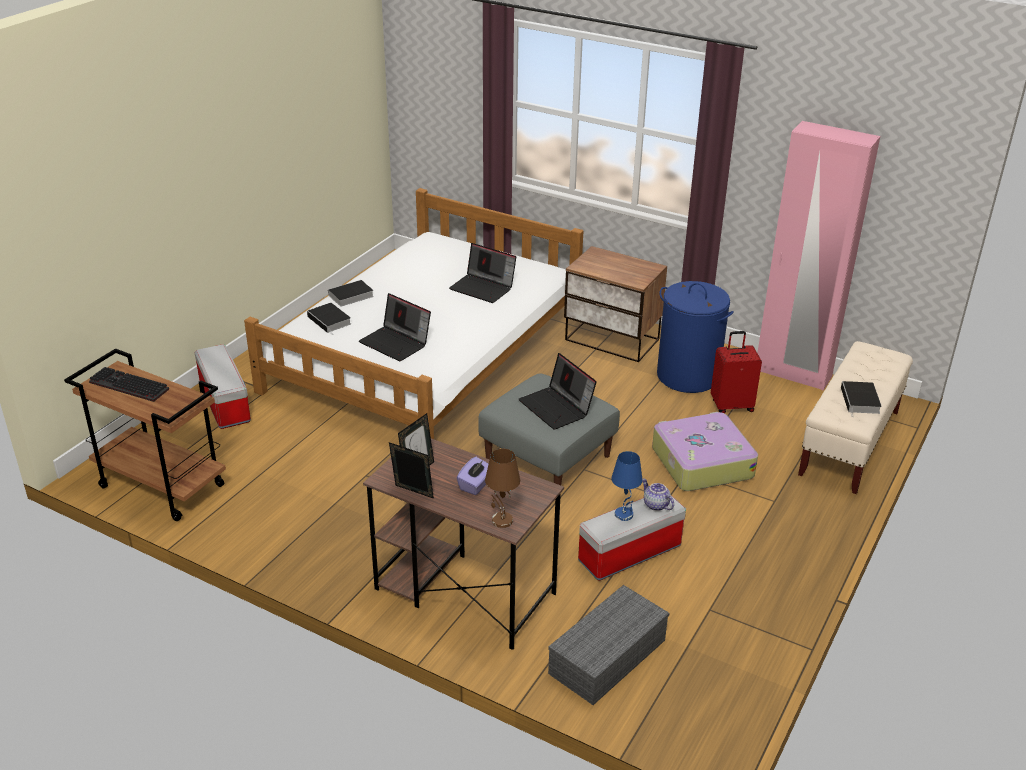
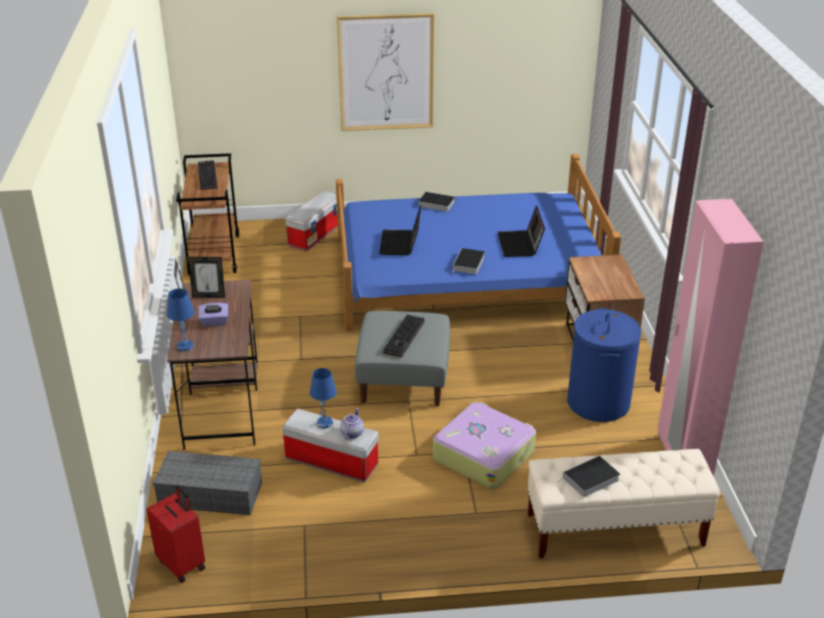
camera: 55 degrees right, 0 degrees up
white bed [244,188,583,439] -> blue bed [336,154,621,331]
book [307,303,351,335] -> book moved to [453,248,485,274]
brown table lamp [485,449,520,528] -> blue table lamp [167,289,194,351]
laptop [518,353,597,430] -> keyboard [383,314,425,358]
red suitcase [711,331,762,413] -> red suitcase moved to [146,485,205,583]
none -> picture [337,13,434,131]

